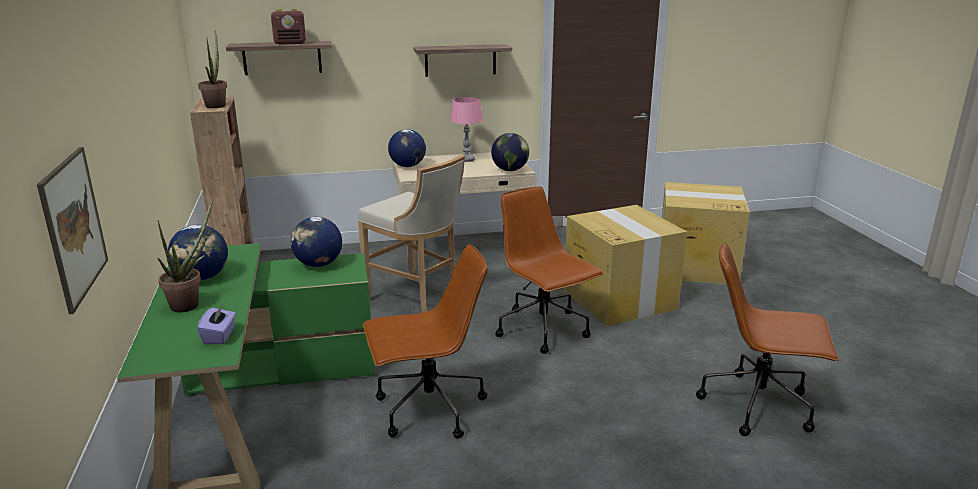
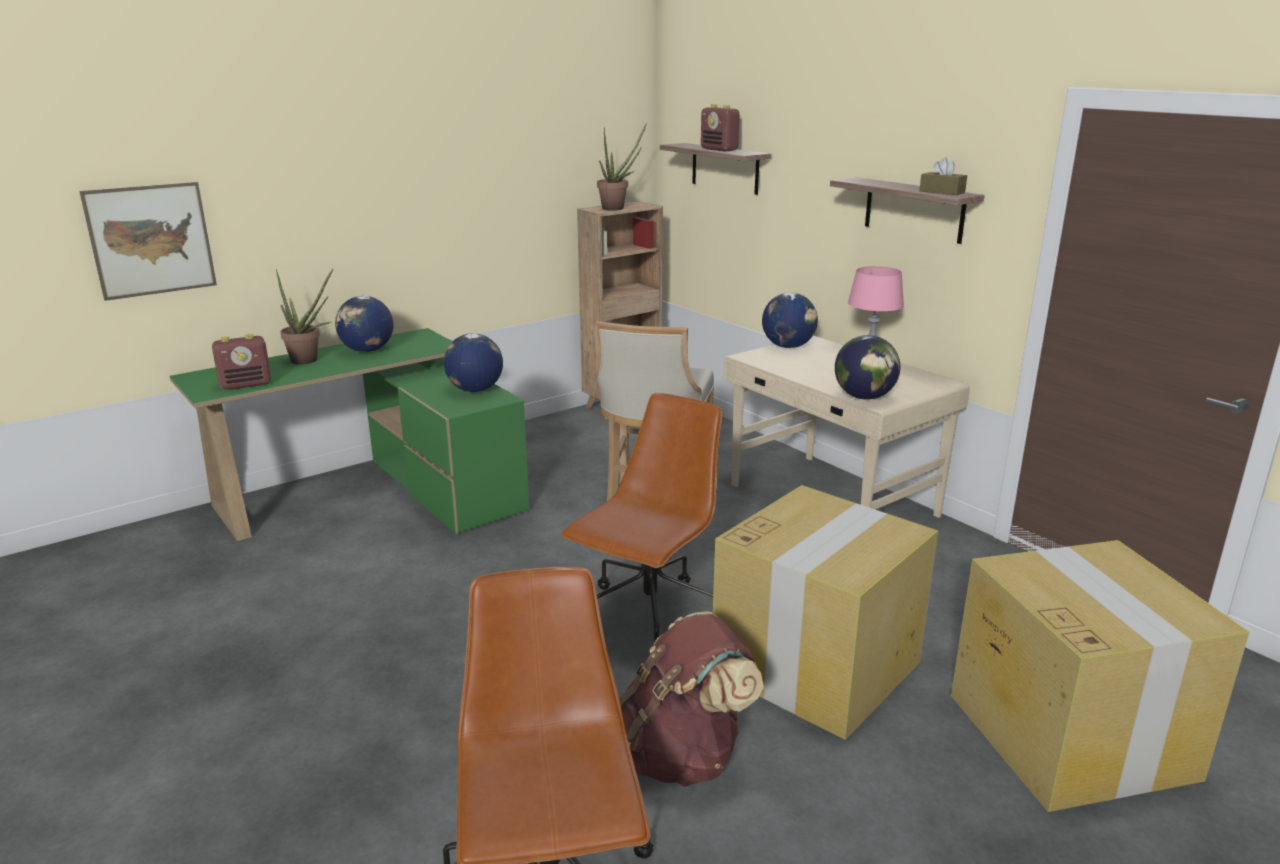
camera: 65 degrees right, 0 degrees up
purple tissue box [197,305,236,344] -> radio [212,334,271,390]
brown office chair [363,244,488,439] -> none
none -> brown backpack [619,611,764,787]
none -> brown tissue box [919,157,967,195]

